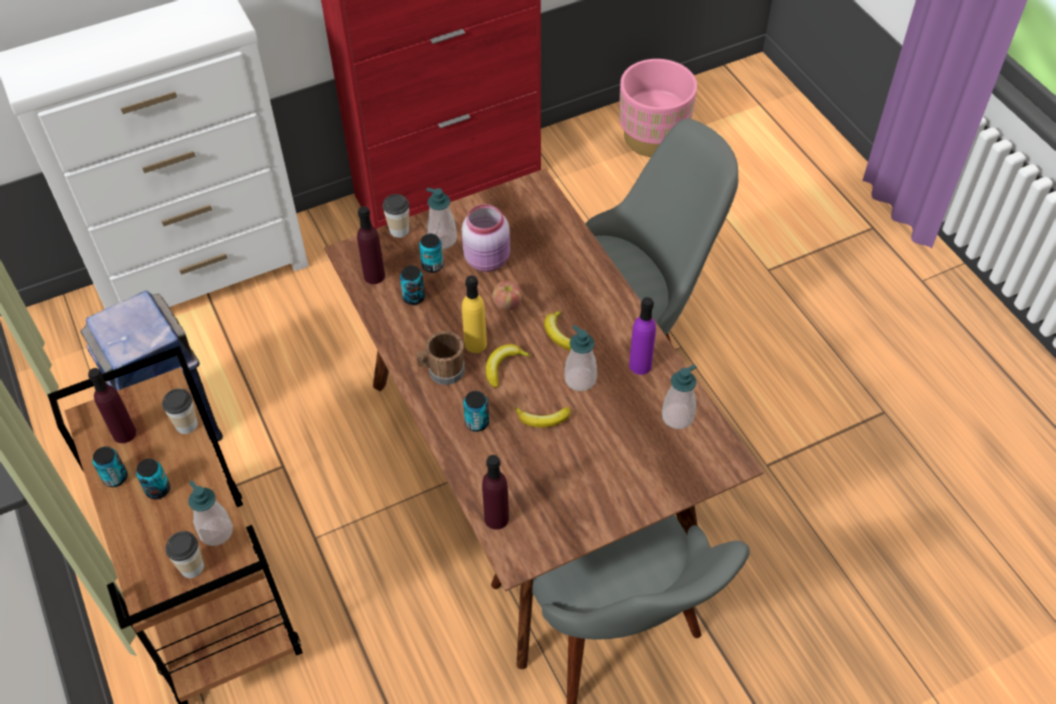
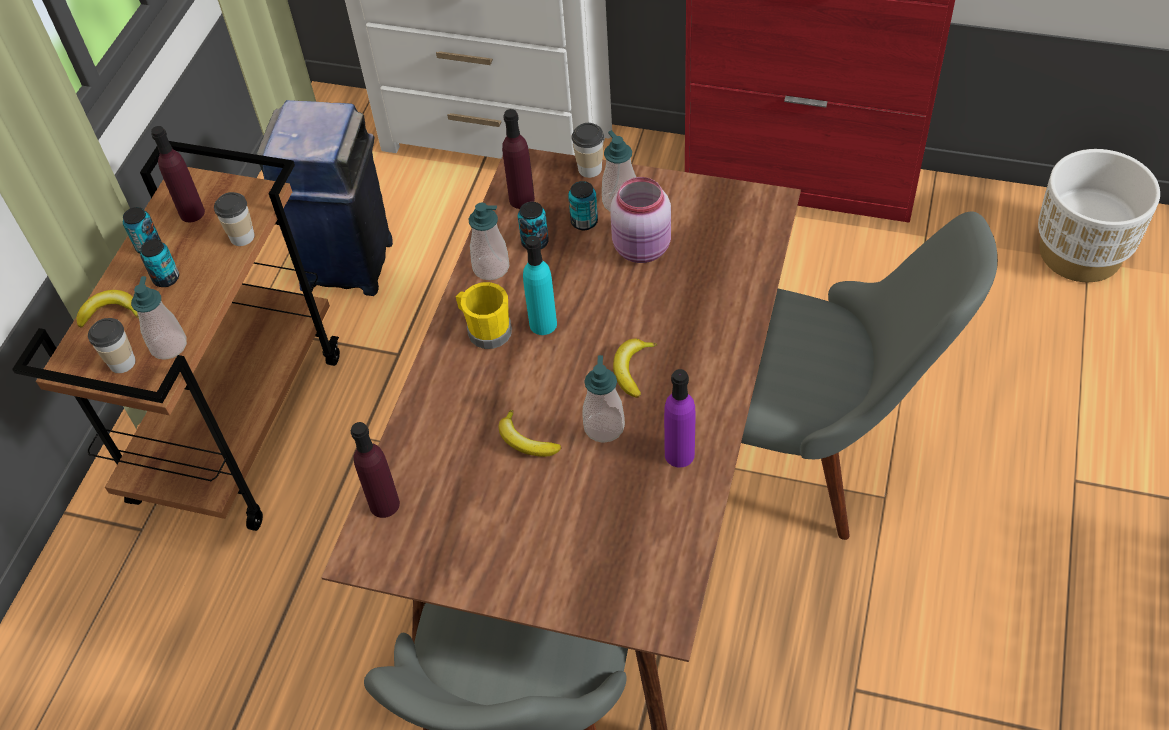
camera: 45 degrees right, 0 degrees up
brown mug [416,331,465,385] -> yellow mug [456,282,512,349]
yellow bottle [462,275,487,353] -> turquoise bottle [523,236,557,335]
can [463,391,489,432] -> none
banana [486,344,531,388] -> banana moved to [76,290,139,328]
apple [492,281,522,311] -> none
pink planter [619,59,697,157] -> white planter [1038,149,1160,282]
soap dispenser [662,364,697,429] -> soap dispenser moved to [469,203,509,280]

